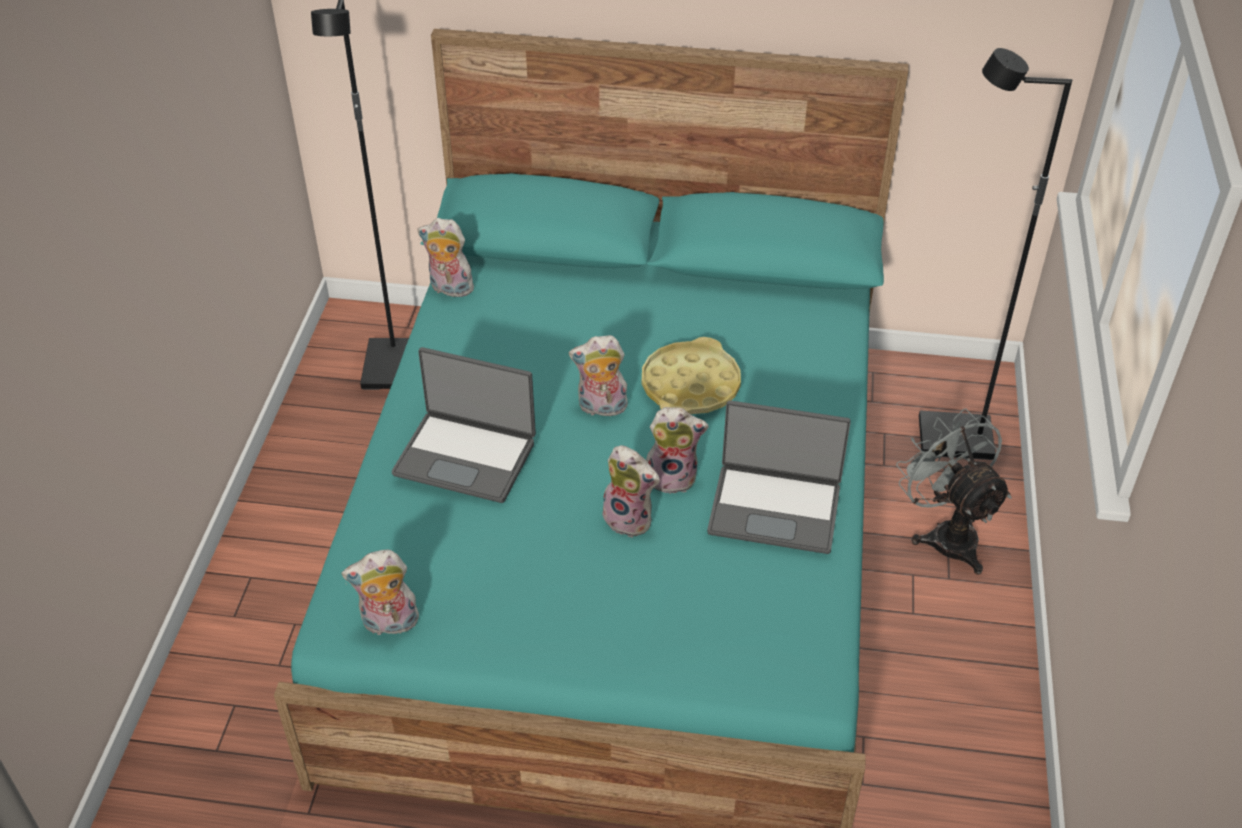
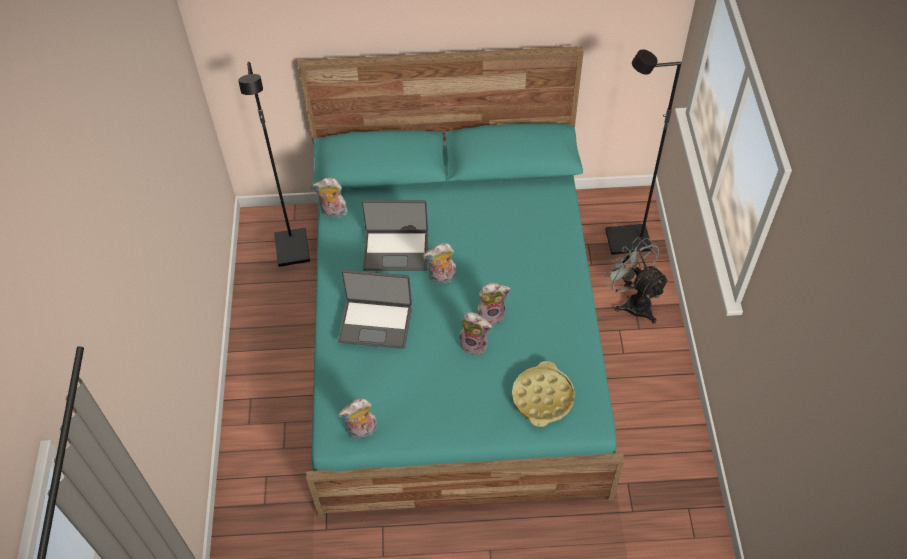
camera: 10 degrees left, 10 degrees up
yellow tray [642,337,741,414] -> yellow tray moved to [512,361,575,427]
laptop [707,400,851,554] -> laptop moved to [362,200,428,271]

